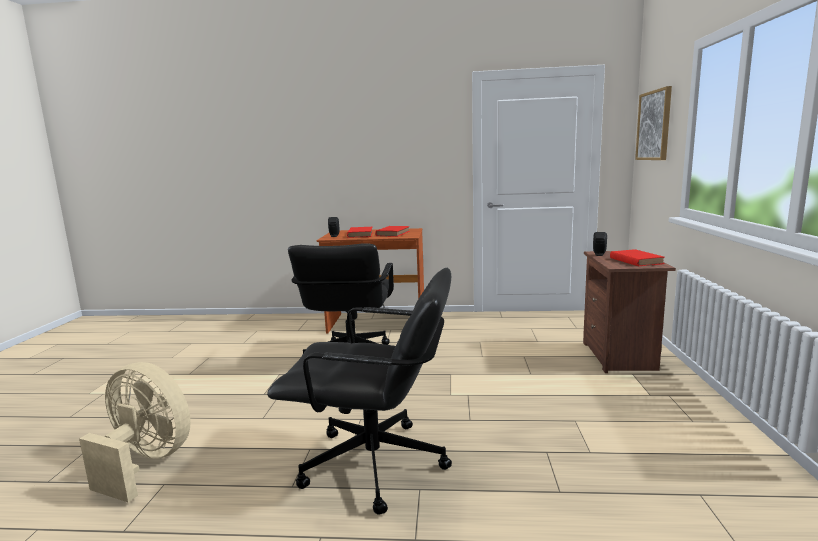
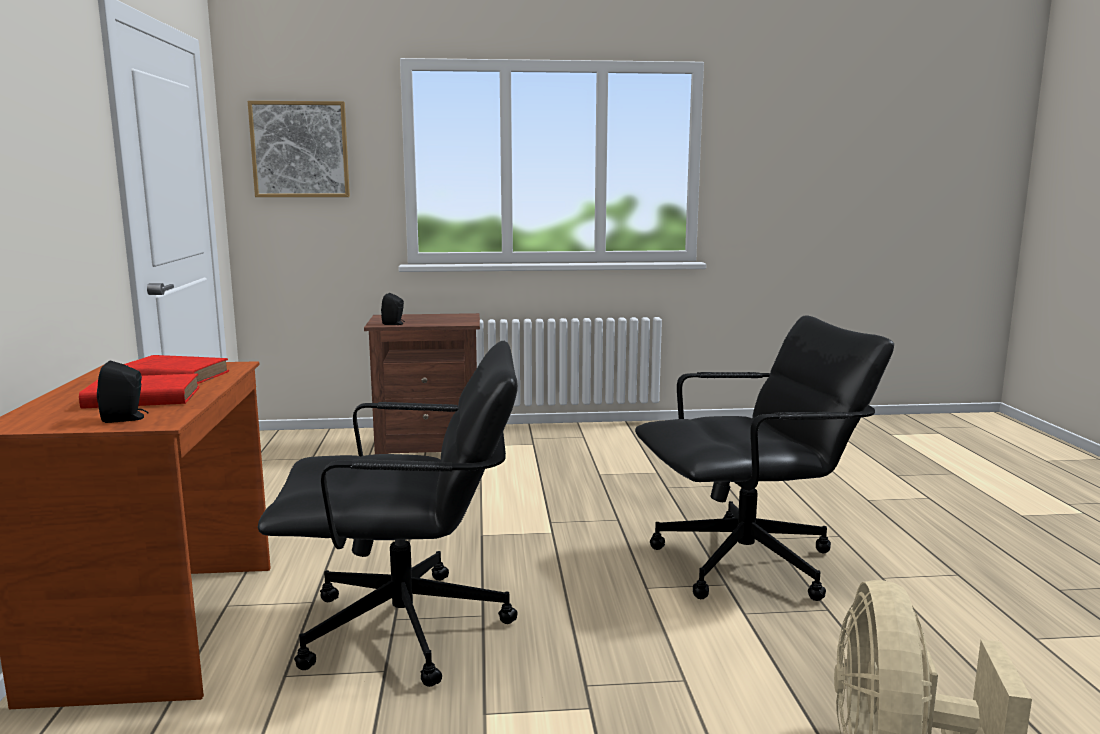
camera: 100 degrees left, 0 degrees up
black office chair [267,268,452,515] -> black office chair turned 75 degrees clockwise [635,315,894,601]
red book [610,249,665,266] -> none

